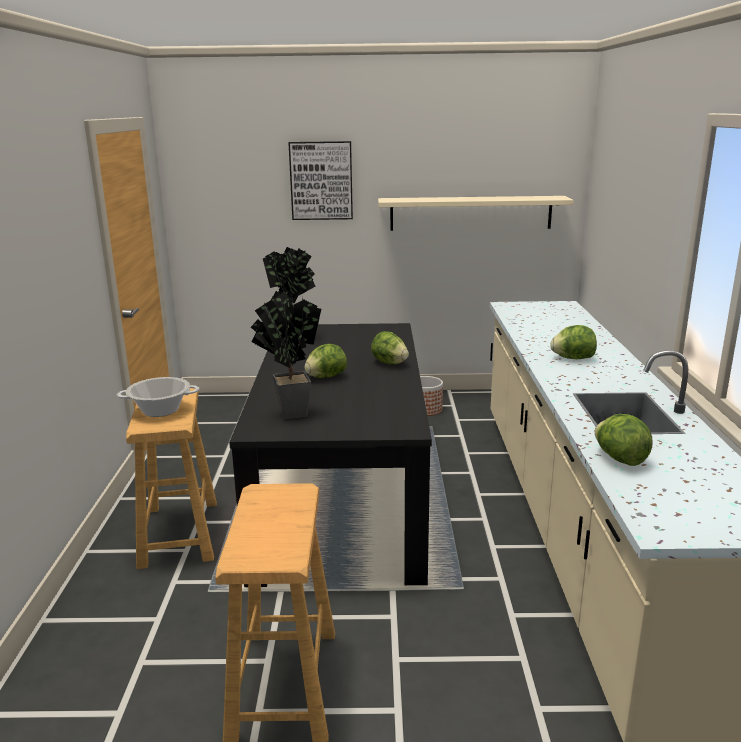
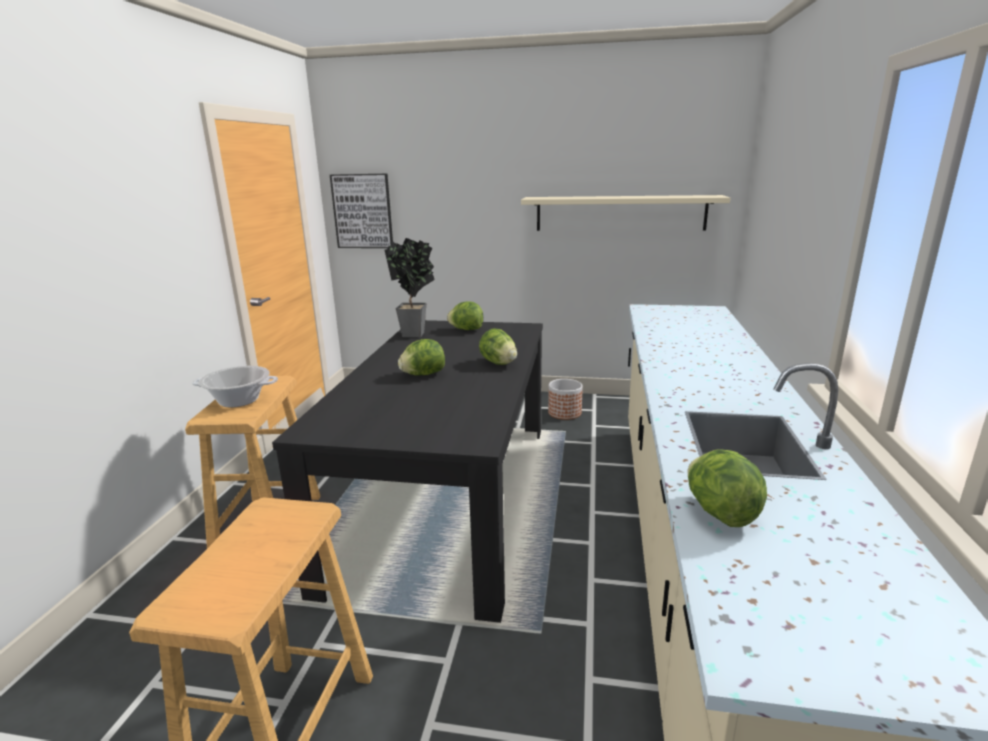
camera: 10 degrees right, 0 degrees up
potted plant [251,291,321,420] -> none
picture [288,141,353,220] -> picture moved to [330,174,393,248]
lettuce [551,325,597,359] -> lettuce moved to [447,301,483,330]

